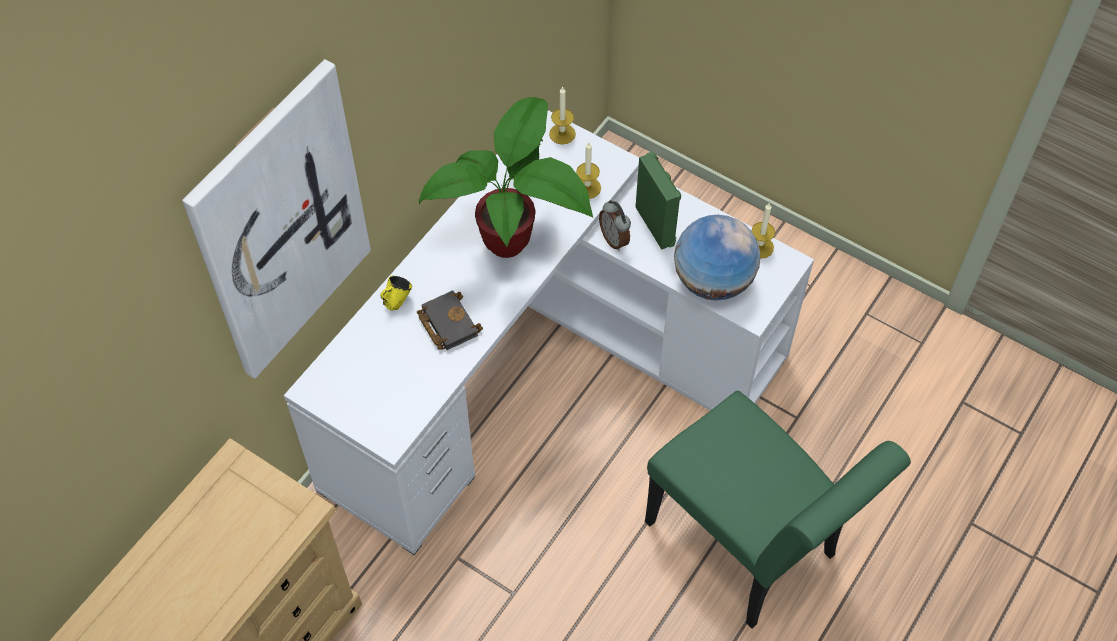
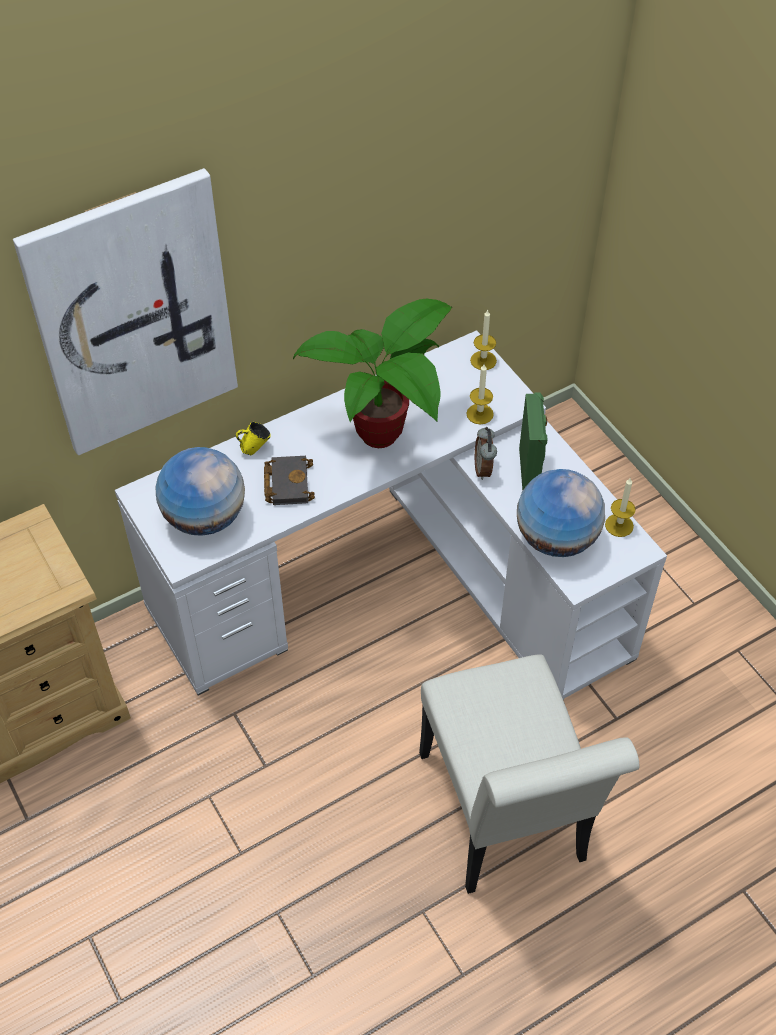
camera: 25 degrees right, 5 degrees down
green chair [645,391,911,629] -> white chair [419,654,640,894]
none -> globe [156,447,245,536]

